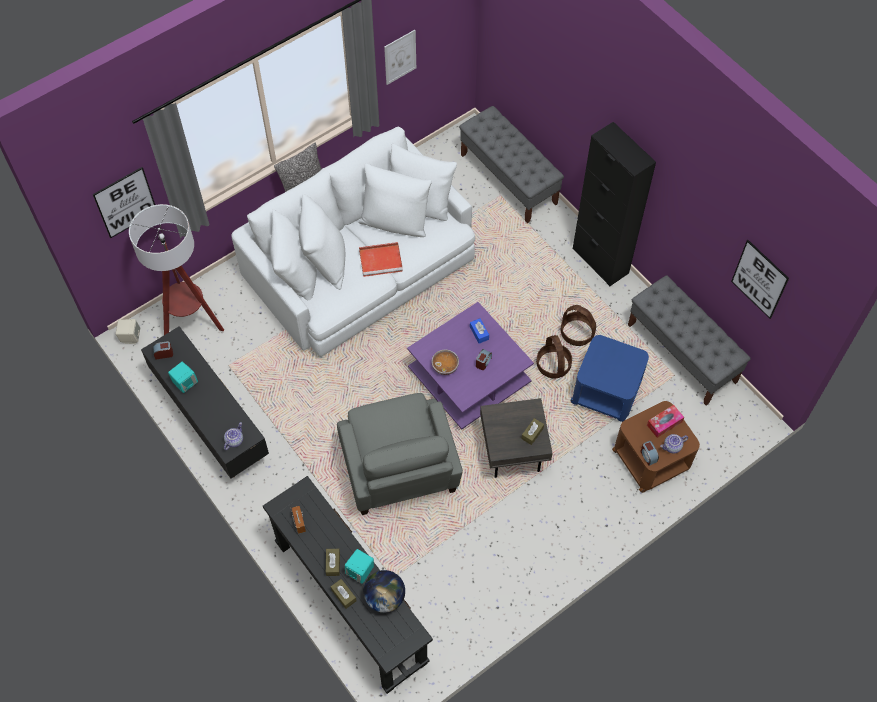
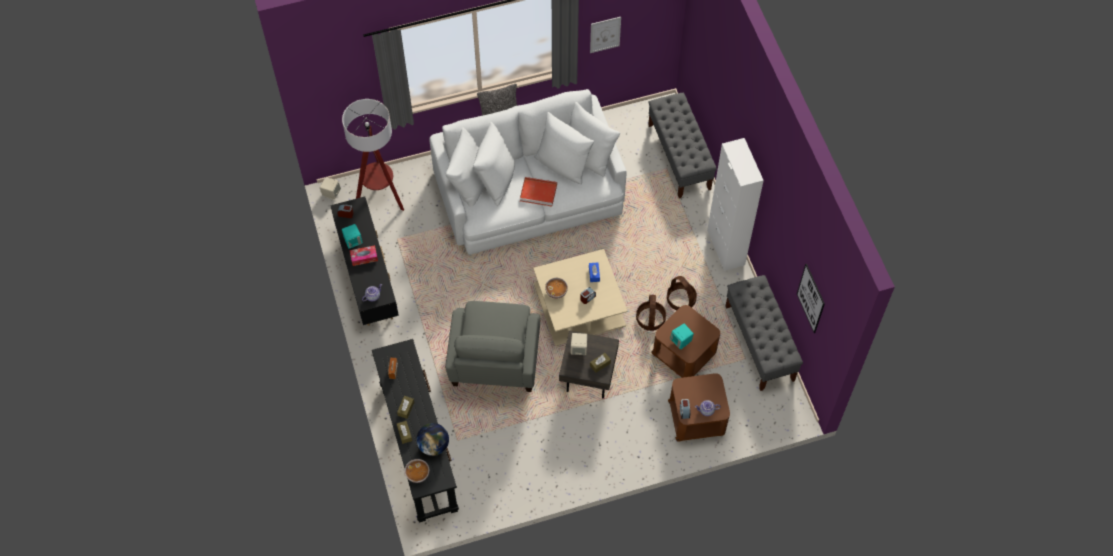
camera: 20 degrees right, 0 degrees up
picture [93,167,155,238] -> none
turquoise speaker [345,549,374,584] -> turquoise speaker moved to [670,324,694,349]
purple coffee table [407,302,534,429] -> beige coffee table [533,249,627,346]
blue side table [570,335,649,422] -> brown side table [651,305,720,378]
black cabinet [573,122,656,287] -> white cabinet [707,138,764,271]
tissue box [647,405,684,438] -> tissue box moved to [350,245,378,266]
none -> bowl [405,459,430,483]
none -> beige speaker [571,333,587,355]

